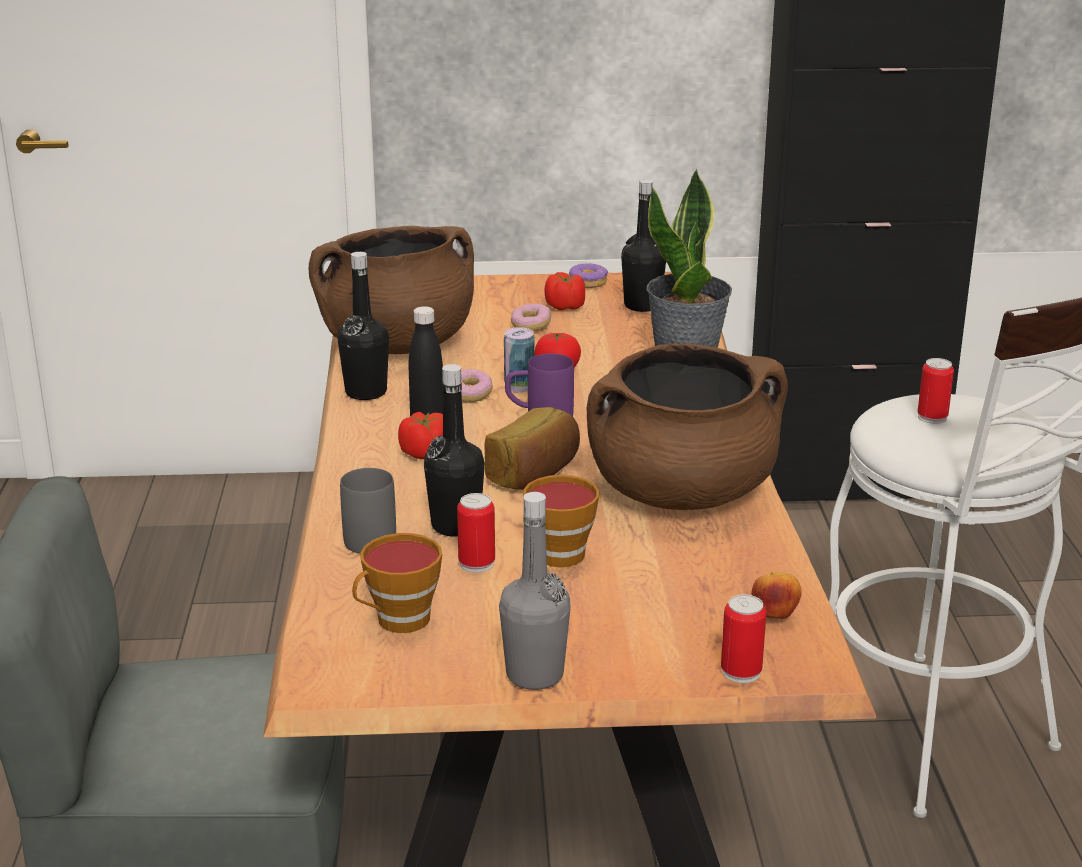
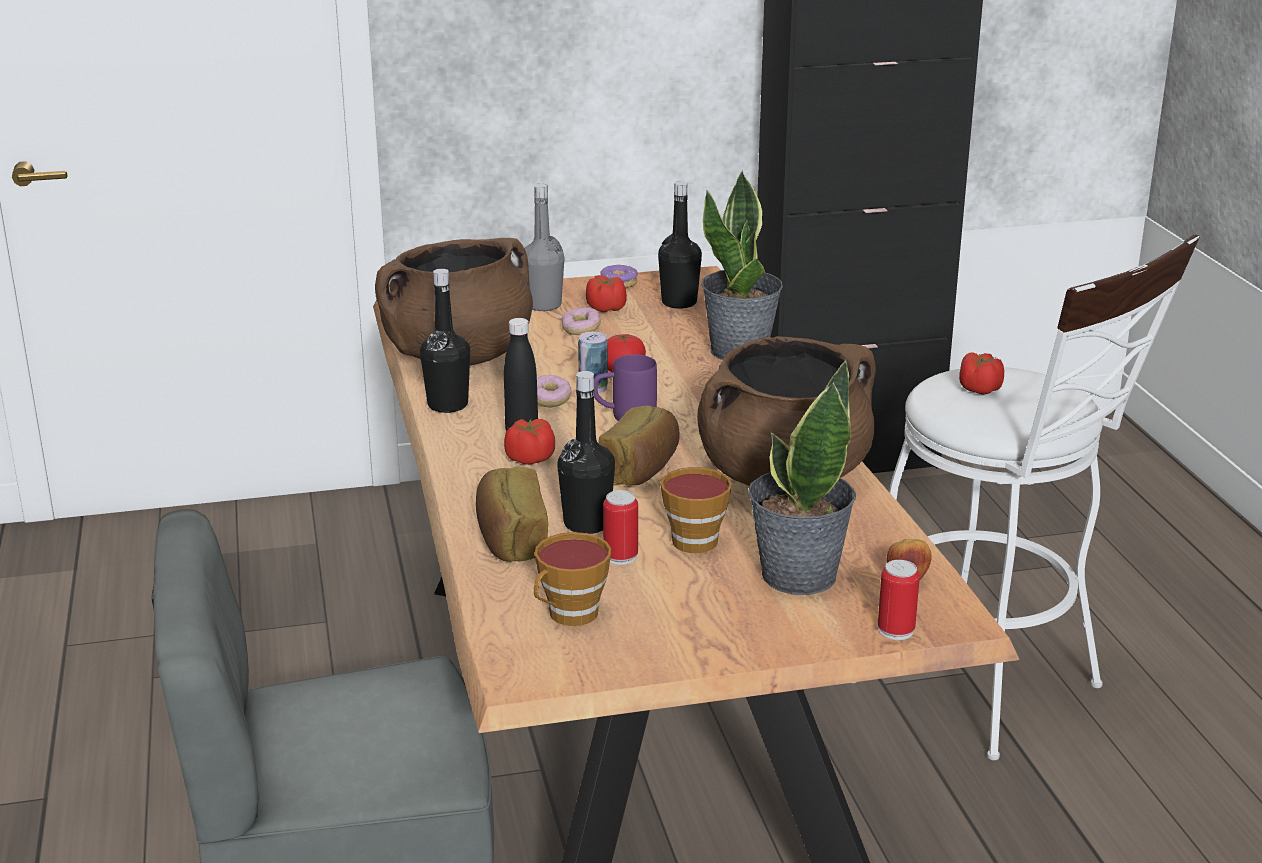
camera: 10 degrees left, 0 degrees up
grey mug [340,468,396,554] -> bread [476,466,548,562]
grey bottle [499,492,571,690] -> grey bottle moved to [524,183,565,311]
can [917,358,954,424] -> tomato [959,352,1004,395]
none -> potted plant [748,360,856,595]

